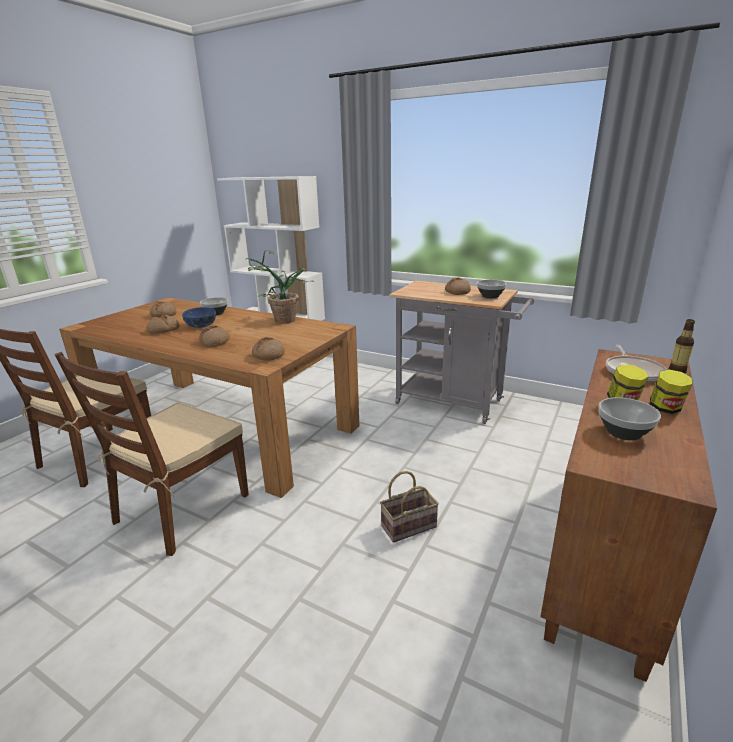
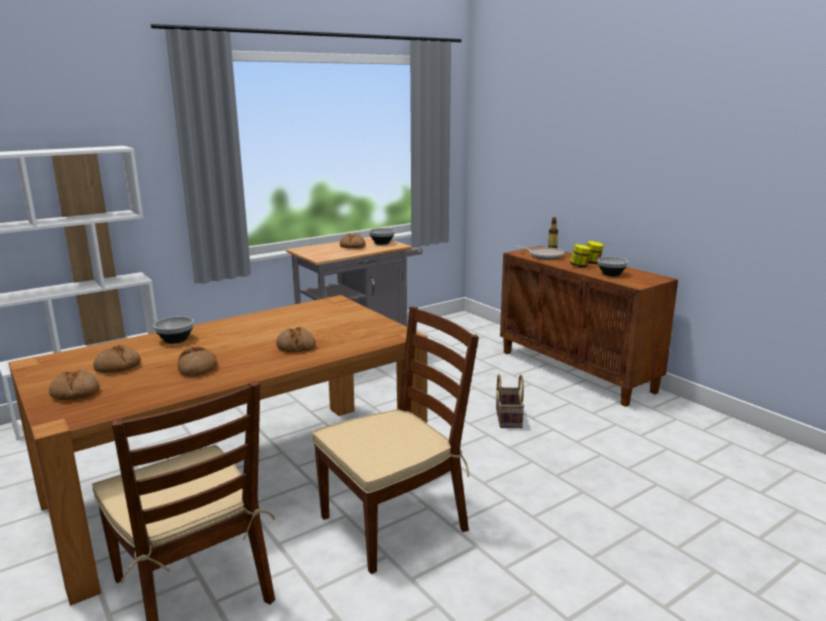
camera: 65 degrees left, 5 degrees down
brown chair [54,352,249,556] -> brown chair turned 90 degrees counterclockwise [312,306,479,574]
blue bowl [182,307,216,328] -> none
potted plant [245,250,314,324] -> none
bread [252,337,285,361] -> bread moved to [49,369,100,400]

